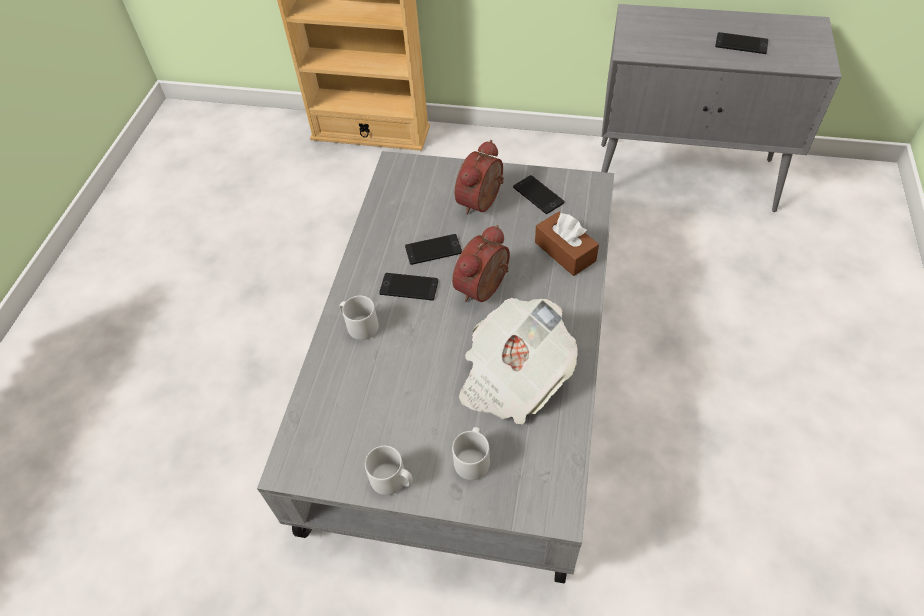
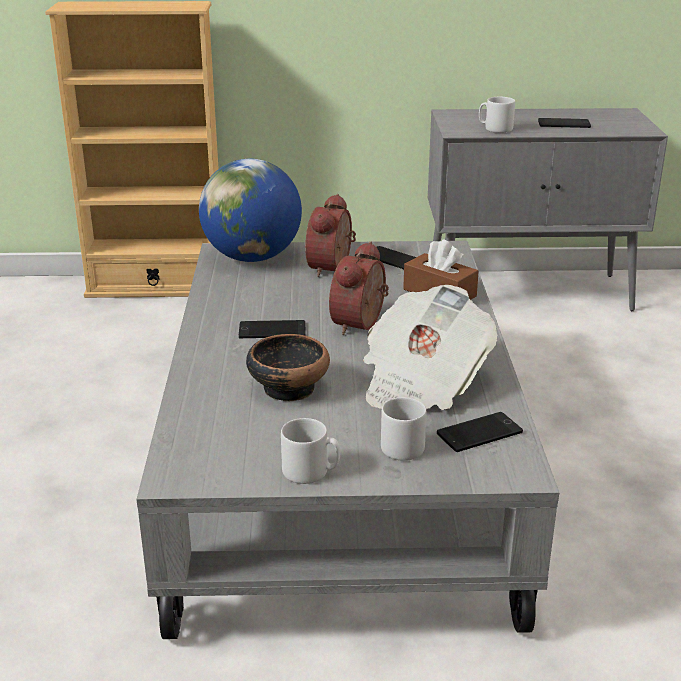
camera: 15 degrees left, 25 degrees down
grey mug [339,296,379,340] -> grey mug moved to [479,97,515,133]
phone [405,234,462,265] -> phone moved to [437,412,523,452]
none -> globe [199,159,302,262]
none -> bowl [246,334,330,401]

